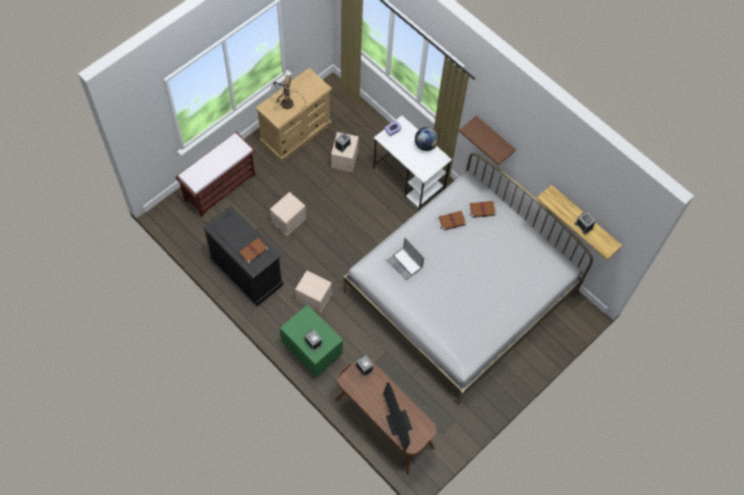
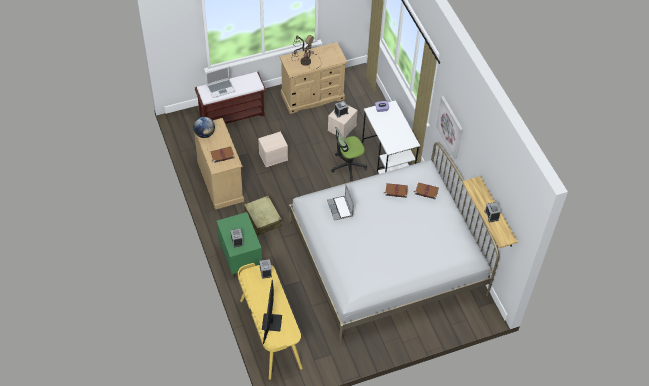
camera: 25 degrees right, 10 degrees down
black dresser [203,206,284,306] -> beige dresser [194,118,244,210]
beige storage box [295,271,332,313] -> beige suitcase [244,196,282,236]
brown desk [335,359,437,475] -> yellow desk [238,263,303,380]
globe [415,127,439,151] -> globe moved to [193,116,215,138]
brown shelf [459,116,516,165] -> picture [436,96,463,159]
none -> laptop [206,67,235,98]
none -> office chair [331,127,367,181]

